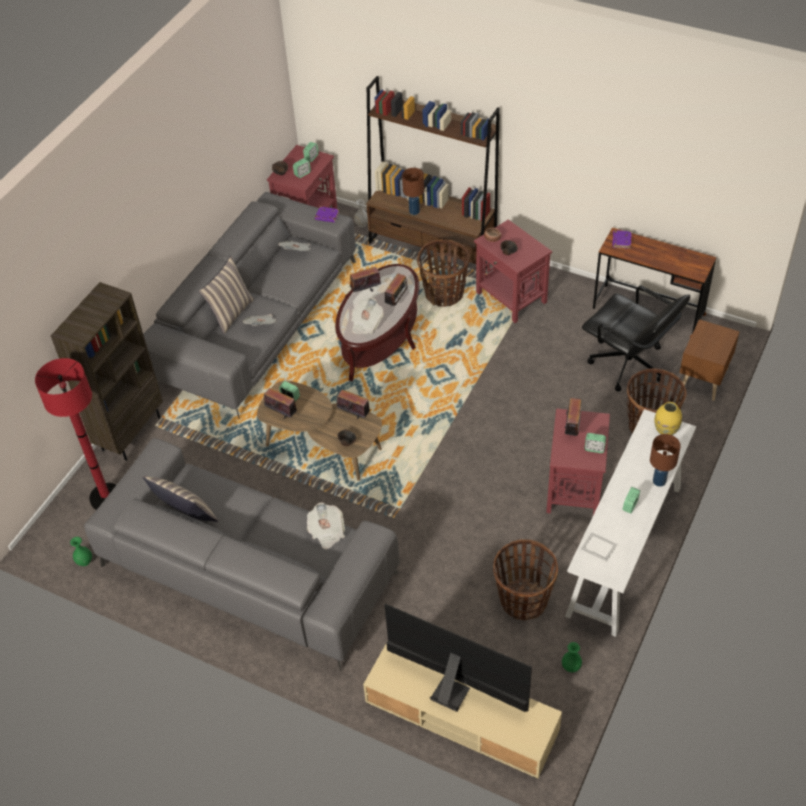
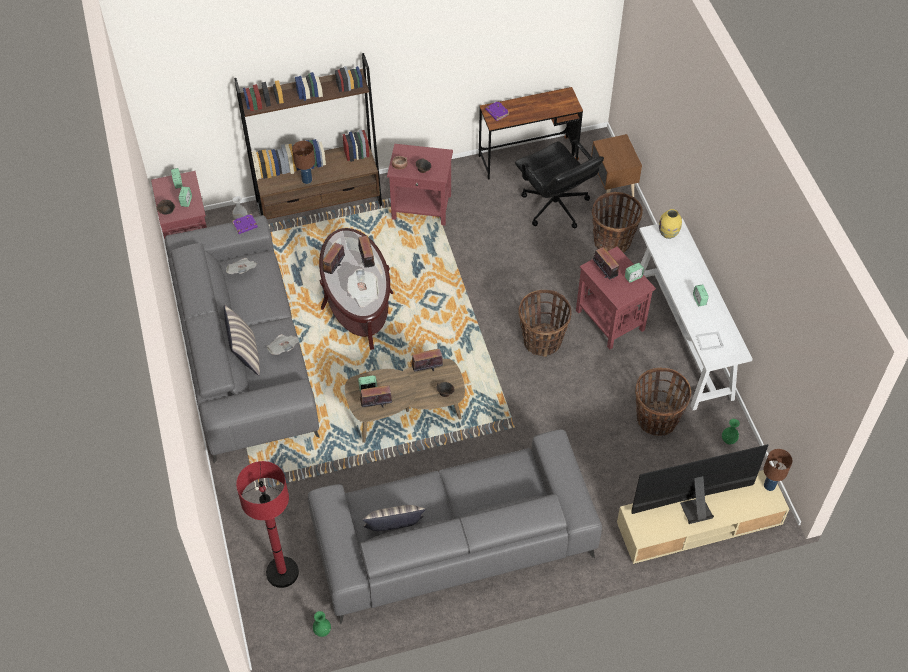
camera: 45 degrees left, 5 degrees up
brown bookcase [51,282,163,461] -> none
newspaper [307,502,345,549] -> none
basket [417,240,470,307] -> basket moved to [518,290,572,357]
black office chair [582,286,690,391] -> black office chair turned 60 degrees clockwise [515,139,604,228]
brown table lamp [650,434,681,487] -> brown table lamp moved to [763,449,792,491]

